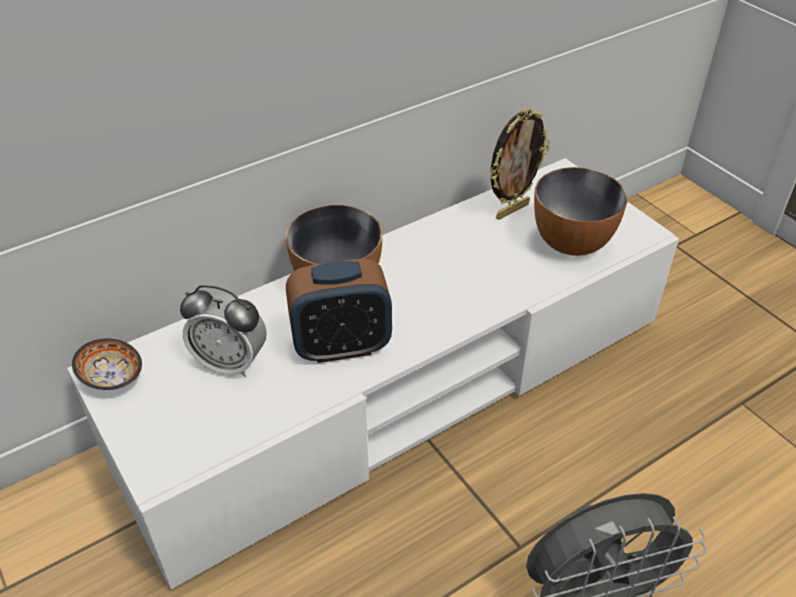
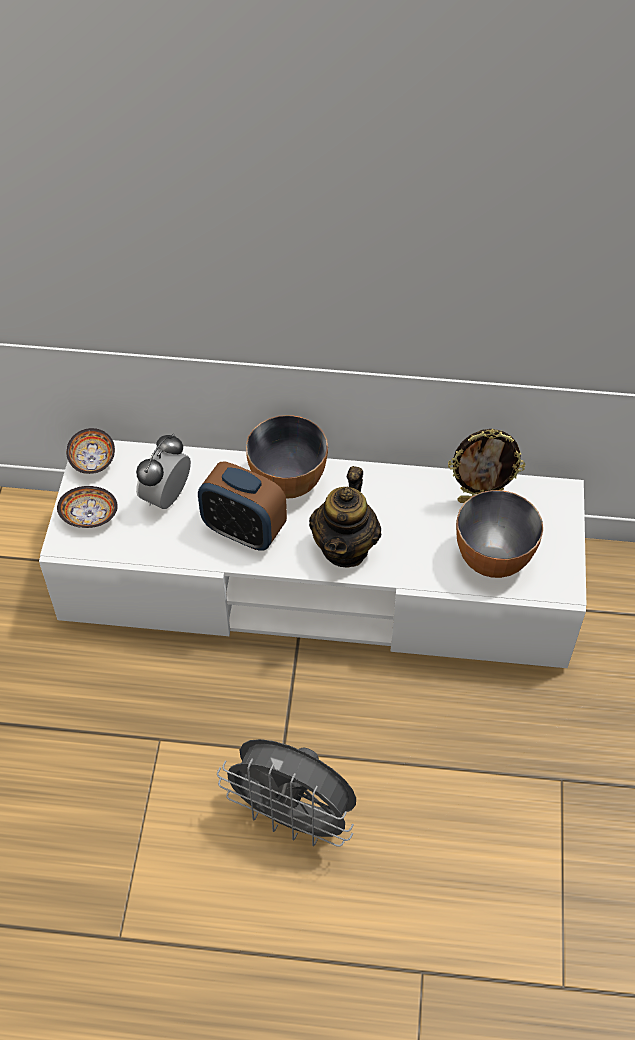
camera: 40 degrees right, 10 degrees up
alarm clock [180,285,267,377] -> alarm clock turned 60 degrees clockwise [136,434,191,509]
none -> bowl [57,486,118,528]
none -> teapot [309,466,381,568]

